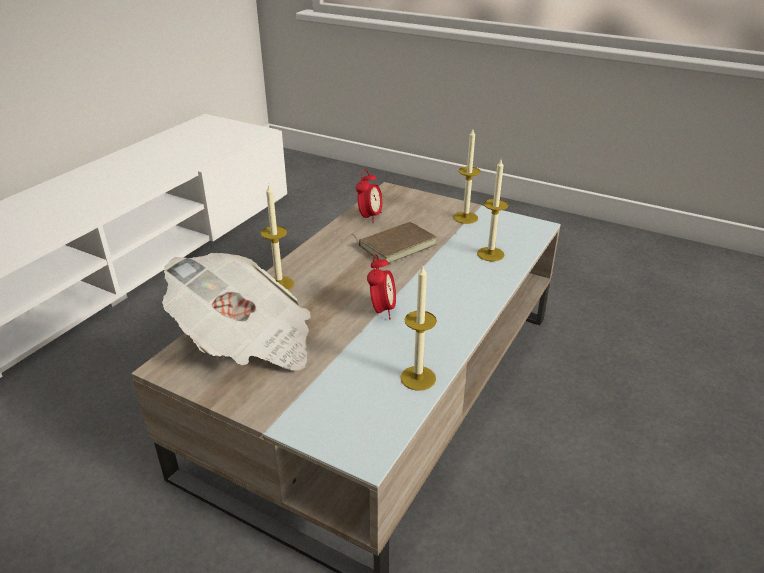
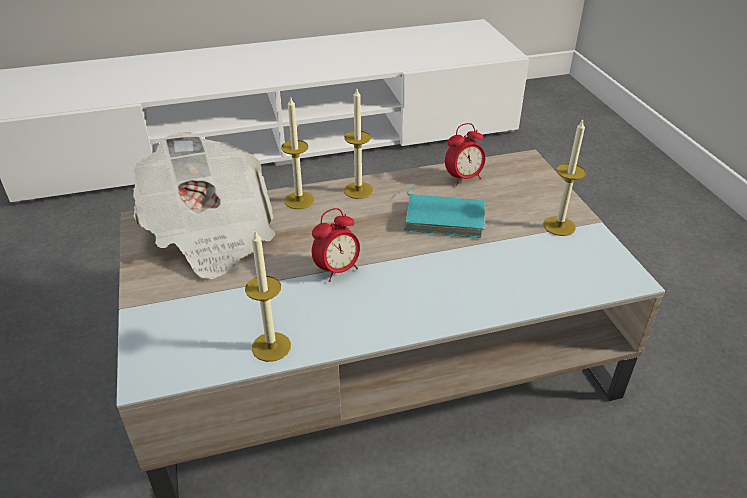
camera: 45 degrees right, 5 degrees up
brown book [351,222,437,264] -> turquoise book [403,186,485,238]
candle [477,160,508,261] -> candle moved to [344,89,373,199]

